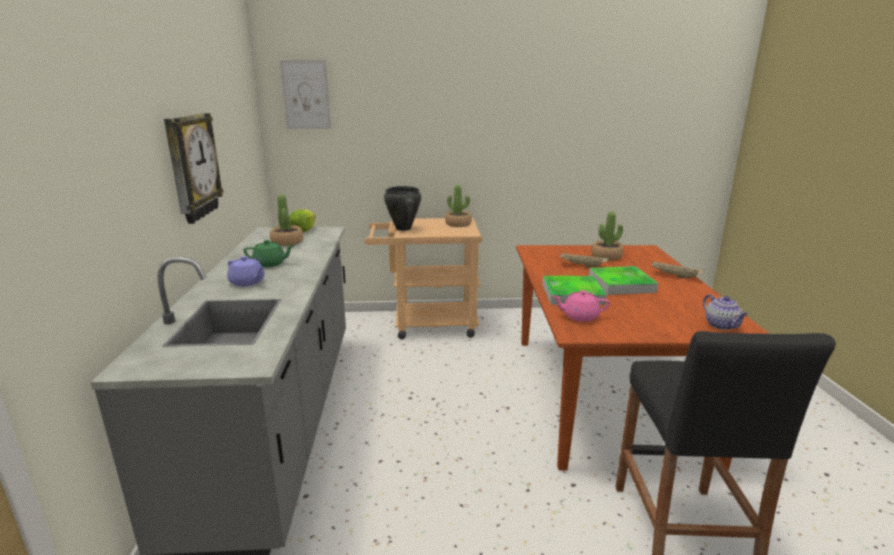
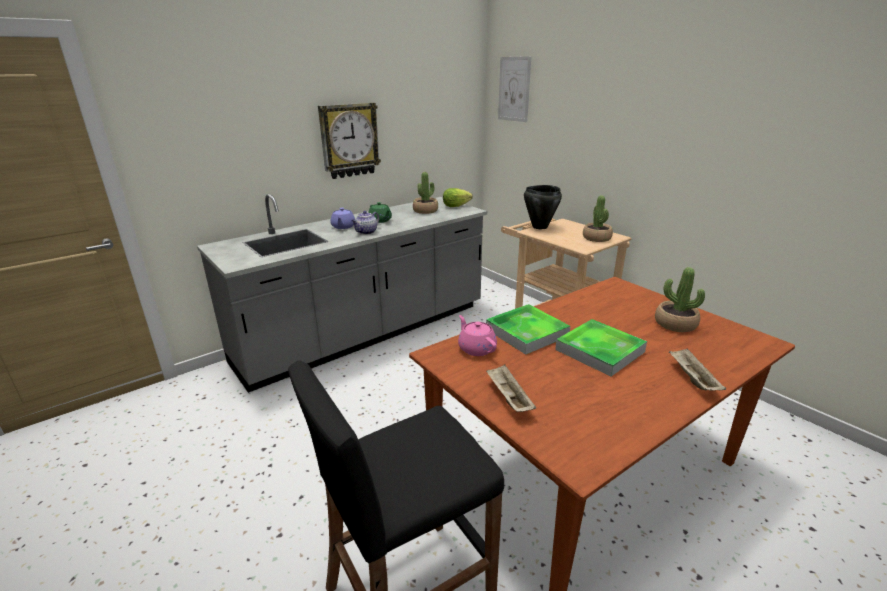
camera: 55 degrees right, 5 degrees up
beige tray [560,253,608,267] -> beige tray moved to [486,365,536,412]
teapot [703,294,748,330] -> teapot moved to [351,211,379,234]

